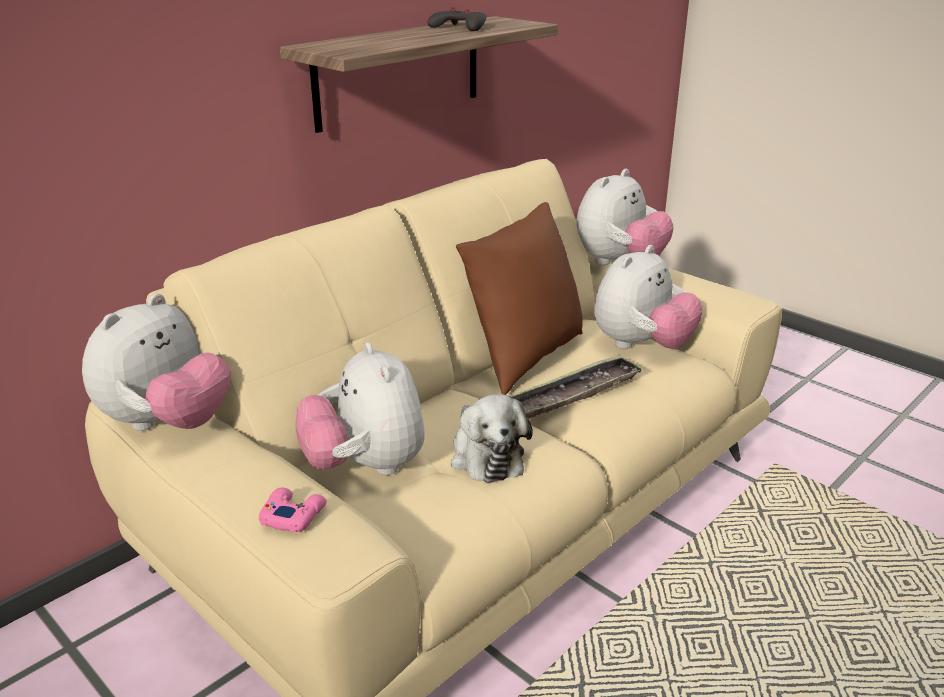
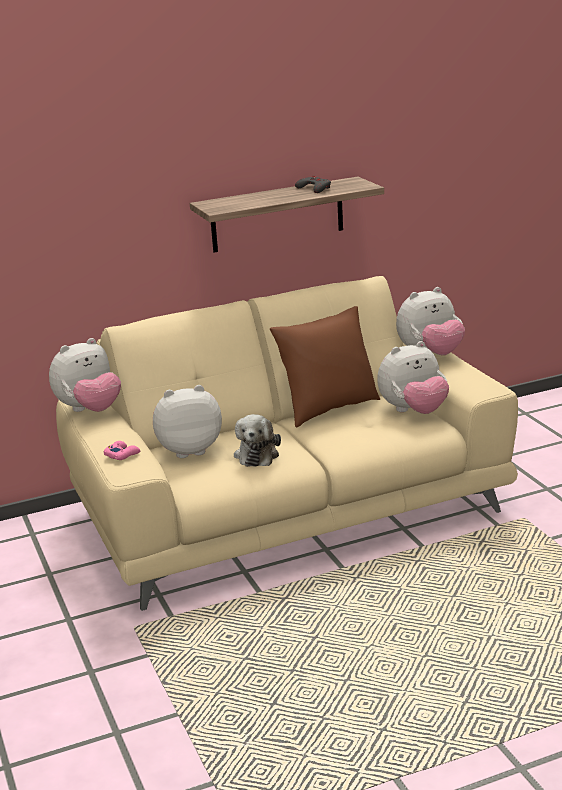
camera: 25 degrees right, 5 degrees down
plush toy [296,342,425,475] -> plush toy turned 75 degrees clockwise [153,385,222,458]
tray [510,354,645,419] -> none

